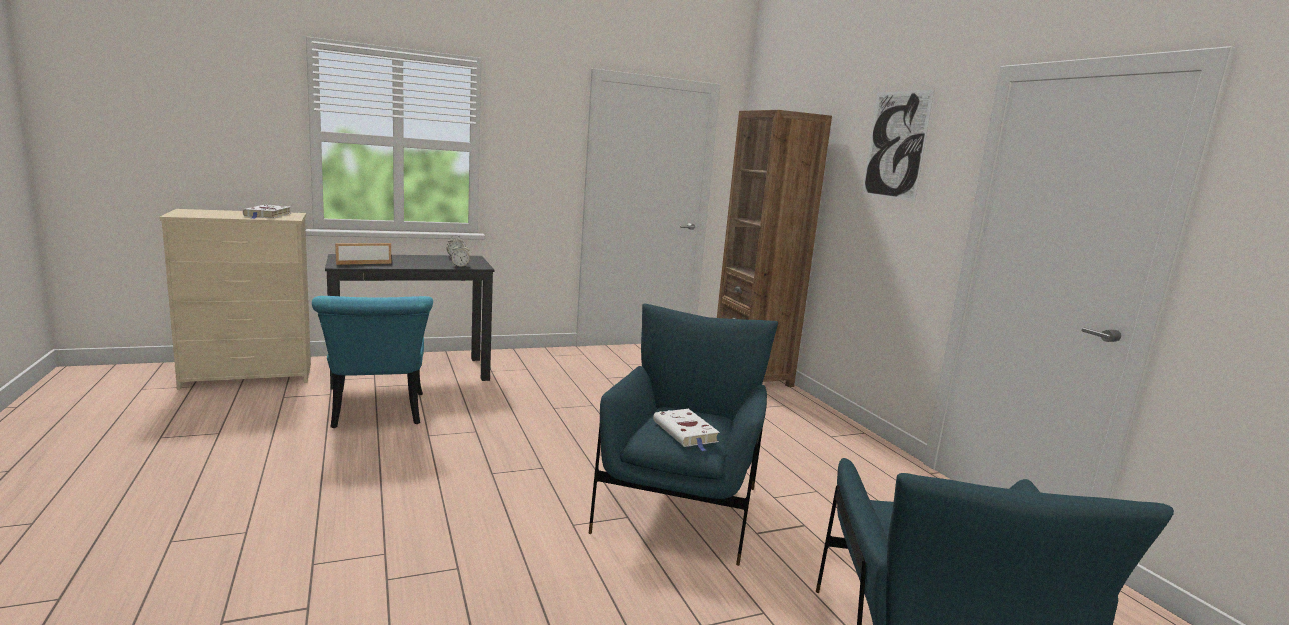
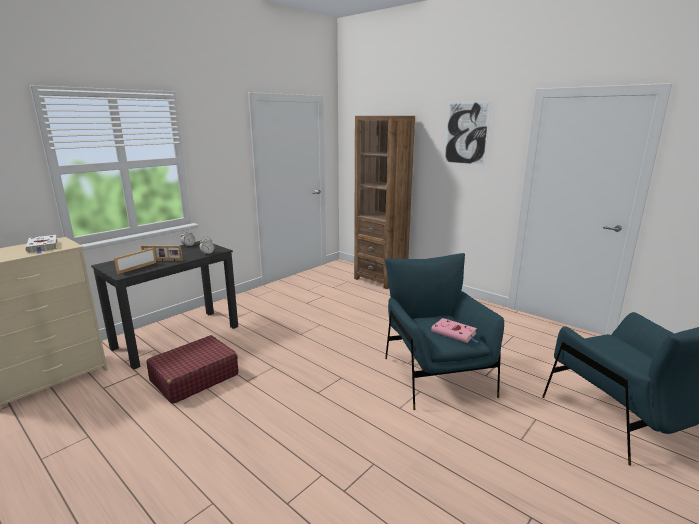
camera: 25 degrees left, 5 degrees up
turquoise chair [312,296,433,428] -> red suitcase [146,335,238,404]
white book [653,409,720,451] -> pink book [431,318,479,343]
none -> picture frame [141,246,183,261]

